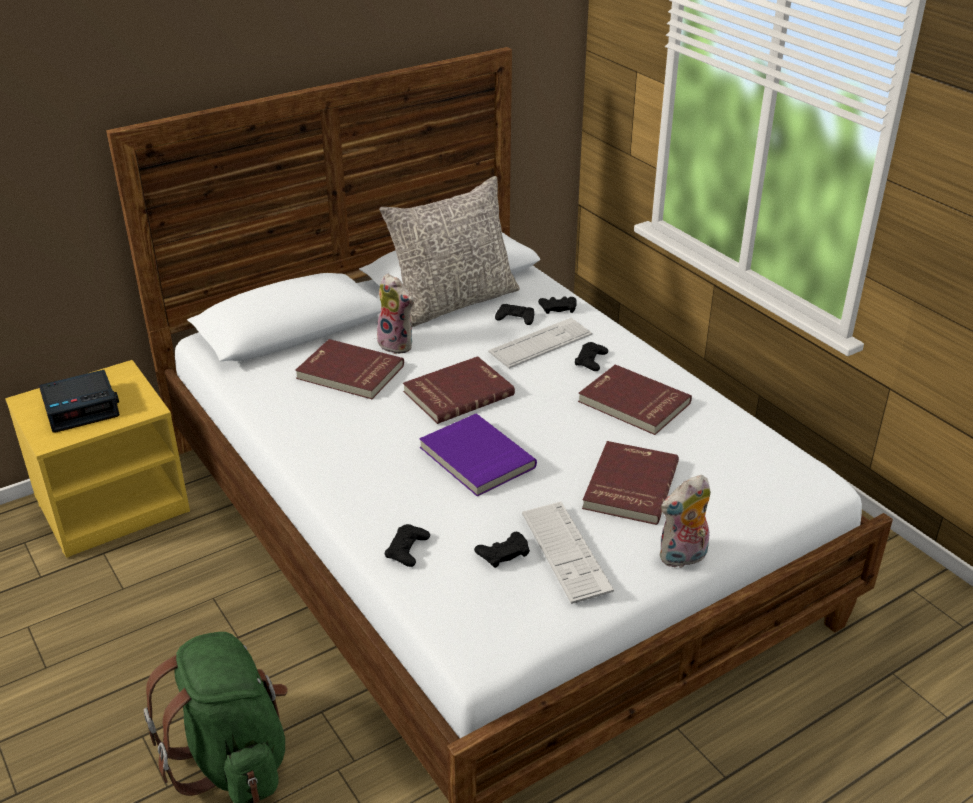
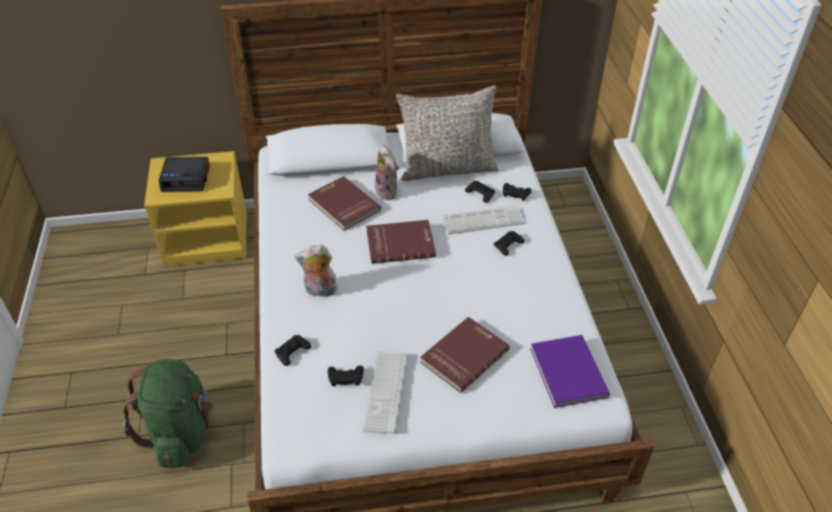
camera: 25 degrees right, 10 degrees up
purple book [419,414,537,496] -> purple book moved to [530,335,610,408]
red book [578,364,692,435] -> none
plush toy [660,475,711,568] -> plush toy moved to [295,245,338,297]

